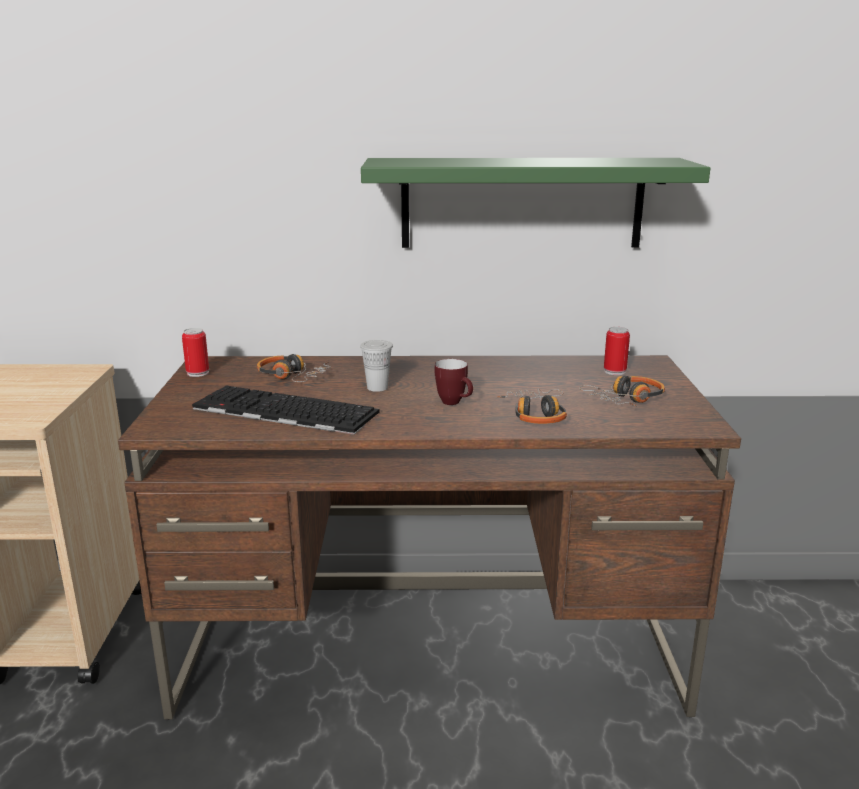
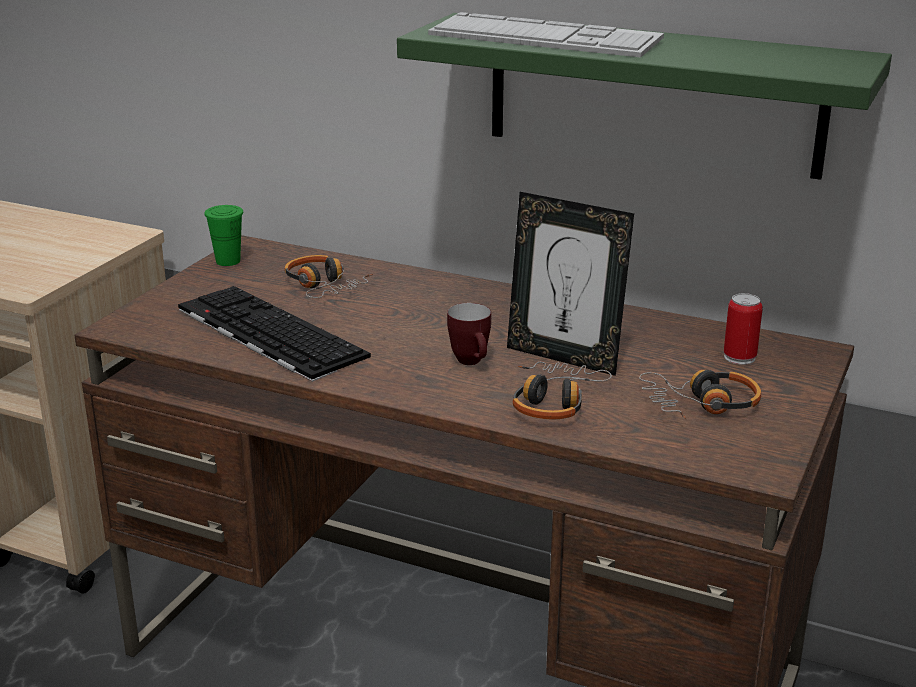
camera: 25 degrees right, 5 degrees up
can [182,328,209,377] -> green cup [204,205,243,266]
white cup [360,340,393,392] -> none
none -> keyboard [428,12,664,57]
none -> picture frame [507,192,634,376]

